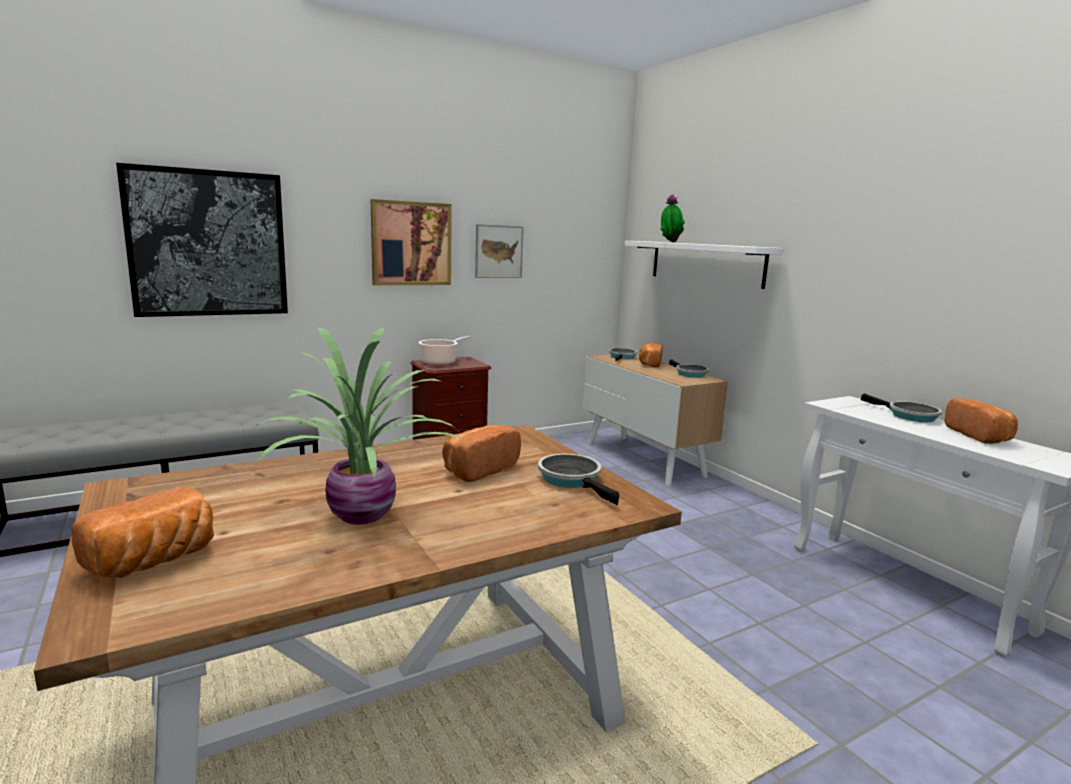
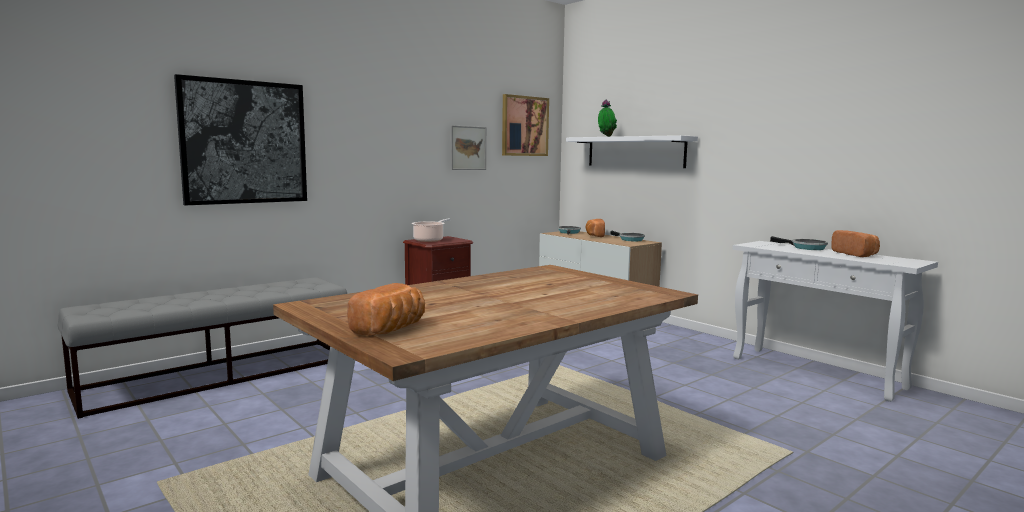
camera: 10 degrees left, 5 degrees down
potted plant [253,328,466,525] -> none
picture [371,199,452,285] -> picture moved to [502,94,549,156]
bread [442,425,521,482] -> none
frying pan [538,454,620,505] -> none

